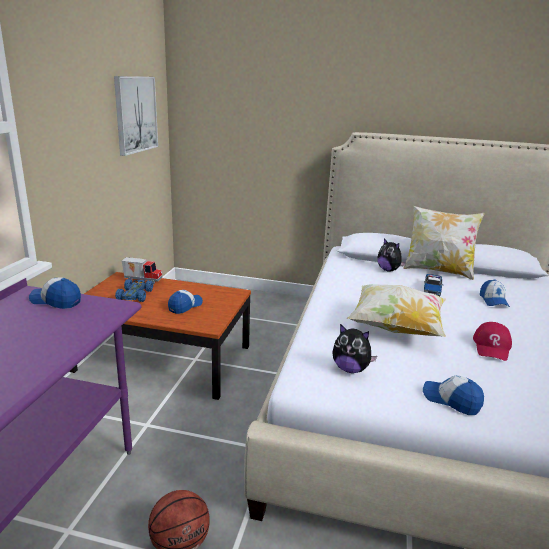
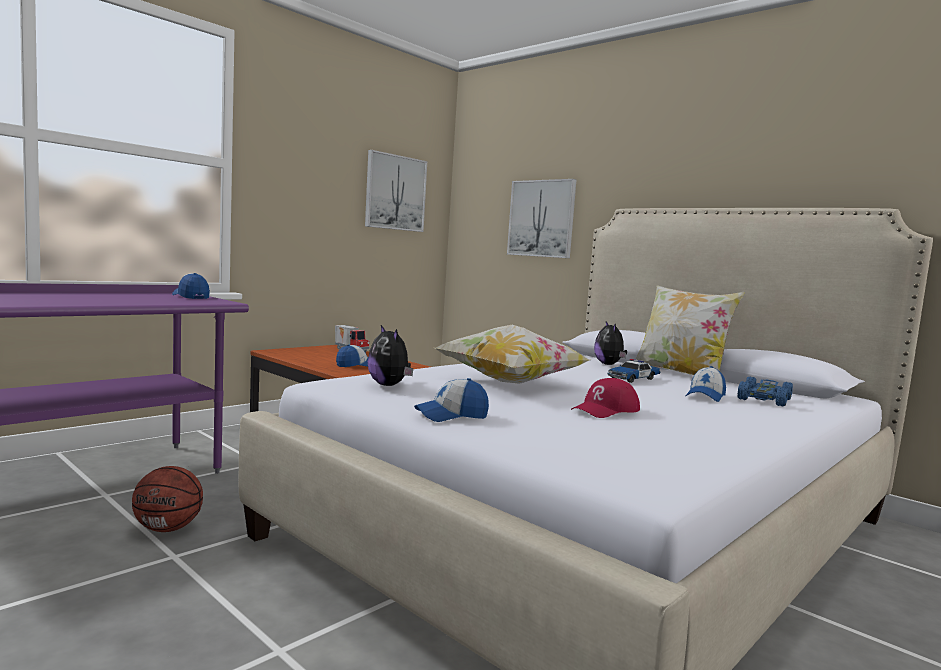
camera: 30 degrees right, 15 degrees down
blue toy car [115,279,153,302] -> blue toy car moved to [737,377,793,406]
cap [423,376,484,415] -> cap turned 90 degrees counterclockwise [414,378,489,422]
none -> picture [507,179,577,258]

